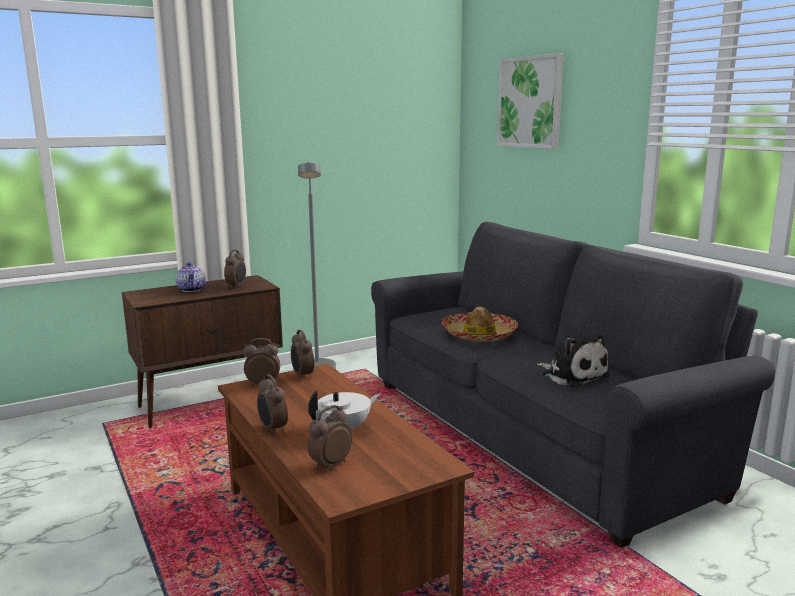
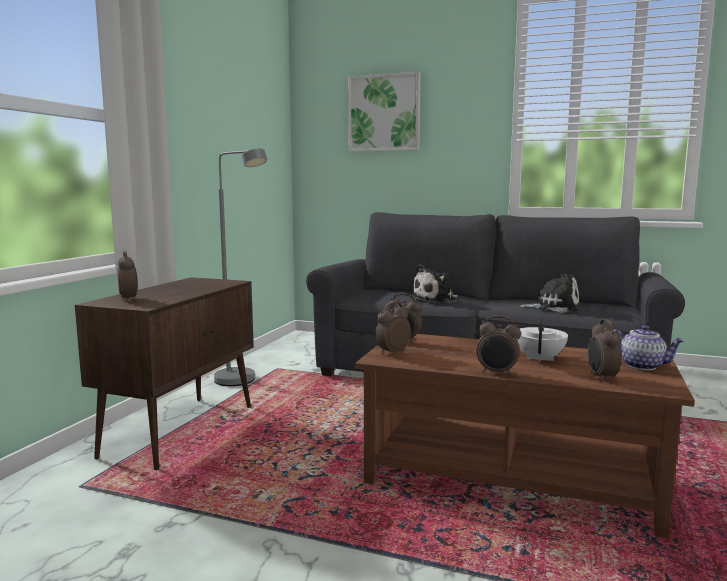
camera: 40 degrees left, 5 degrees down
teapot [176,262,206,292] -> teapot moved to [613,325,685,370]
alarm clock [224,250,246,289] -> alarm clock moved to [117,251,138,301]
hat [442,307,518,342] -> plush toy [410,264,458,304]

